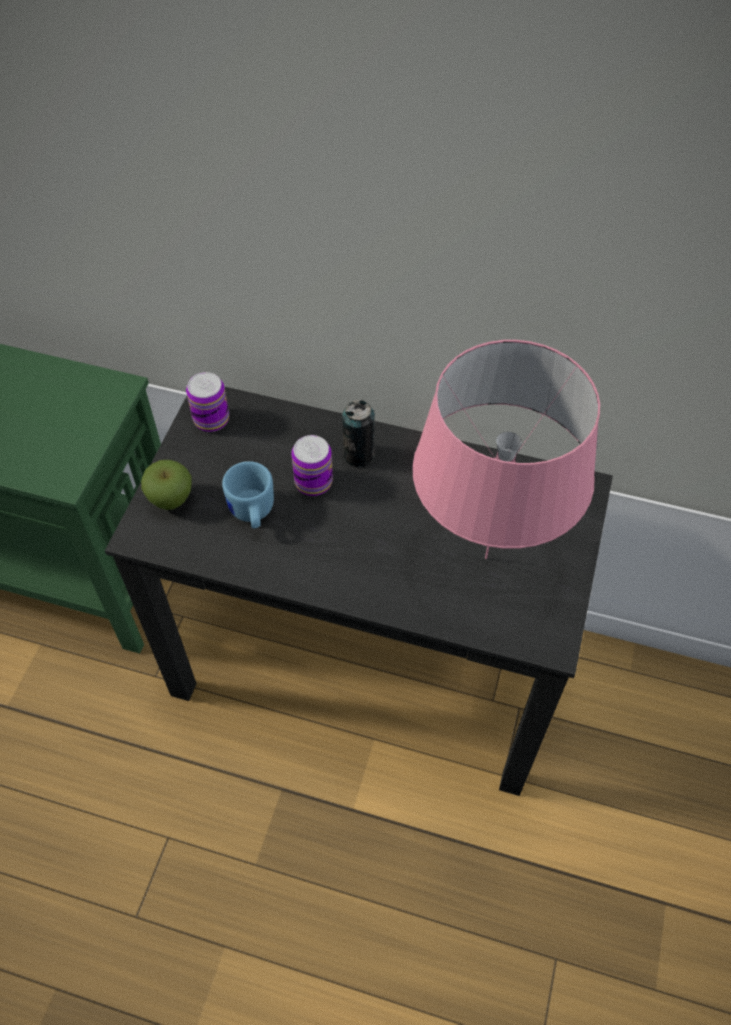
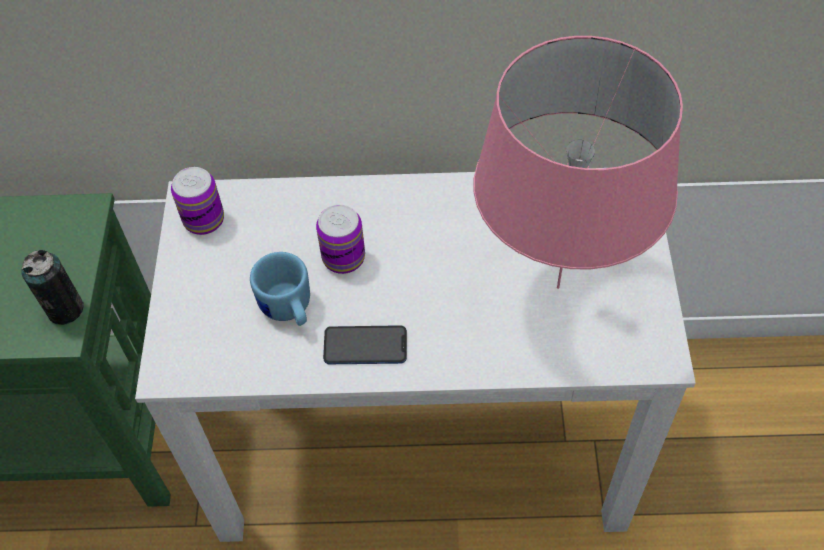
camera: 15 degrees left, 0 degrees up
black desk [105,386,613,796] -> white desk [135,168,696,542]
apple [141,460,191,510] -> none
can [342,400,375,467] -> can moved to [21,250,84,325]
none -> phone [323,325,407,364]

